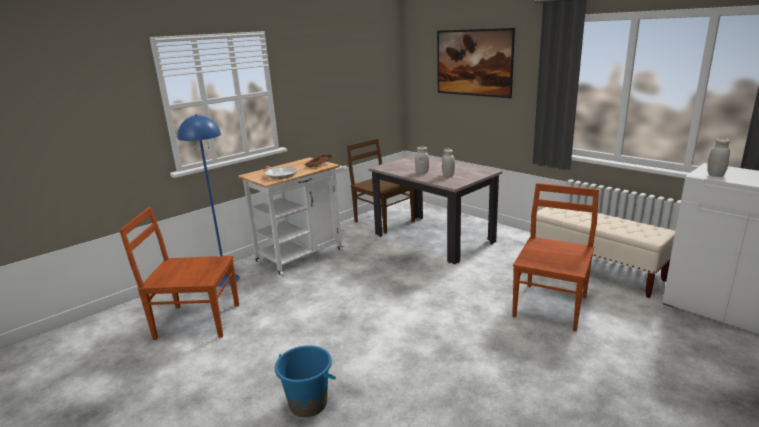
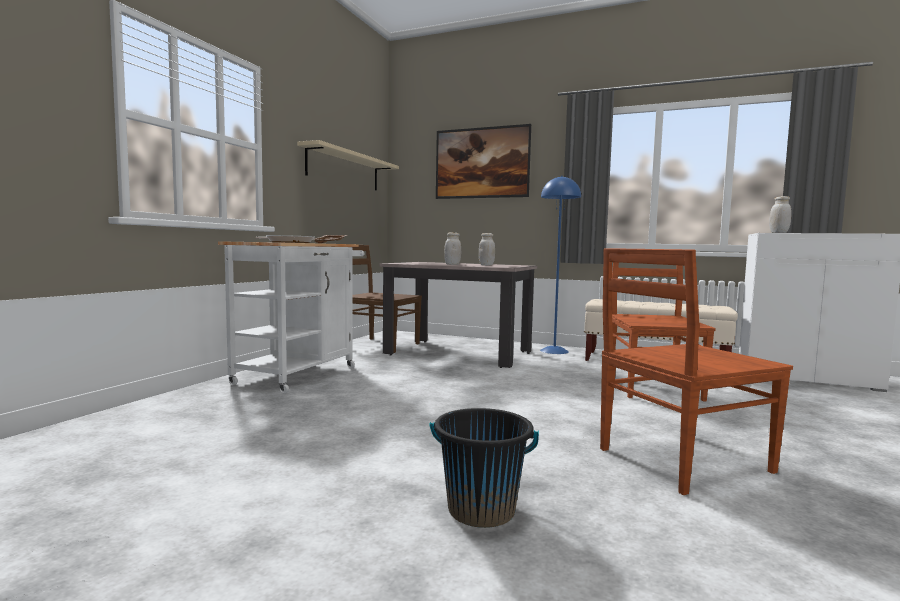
camera: 25 degrees left, 15 degrees down
brown chair [119,207,239,340] -> brown chair moved to [600,248,793,495]
blue floor lamp [178,114,240,287] -> blue floor lamp moved to [540,176,581,354]
blue bucket [275,345,336,417] -> black bucket [430,408,539,528]
none -> beige shelf [297,140,399,191]

